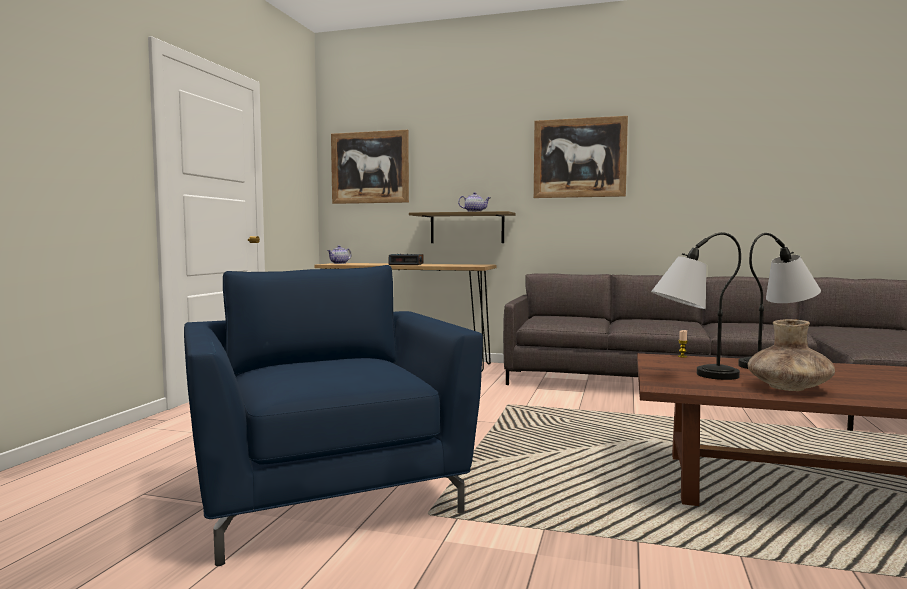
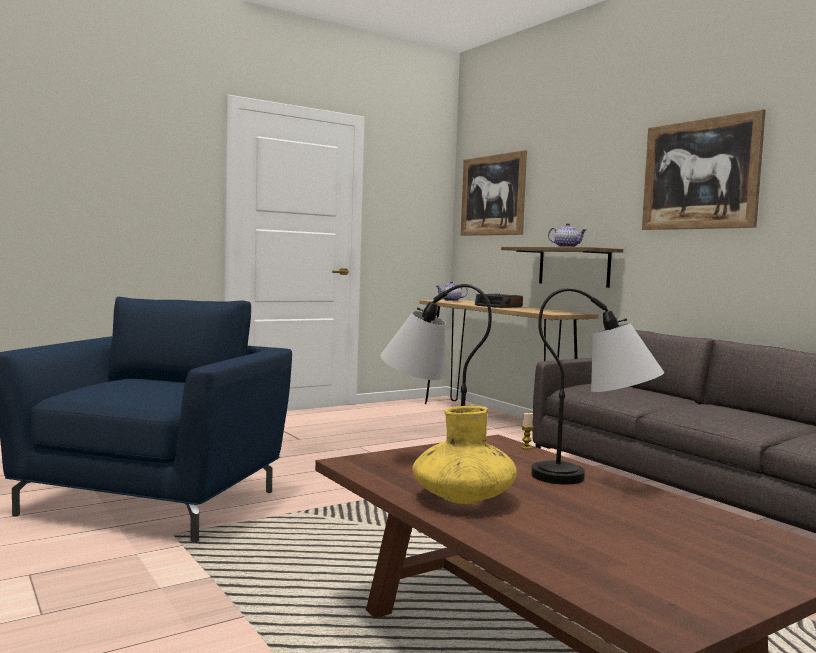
camera: 40 degrees right, 0 degrees up
brown vase [748,319,835,391] -> yellow vase [412,406,517,504]

